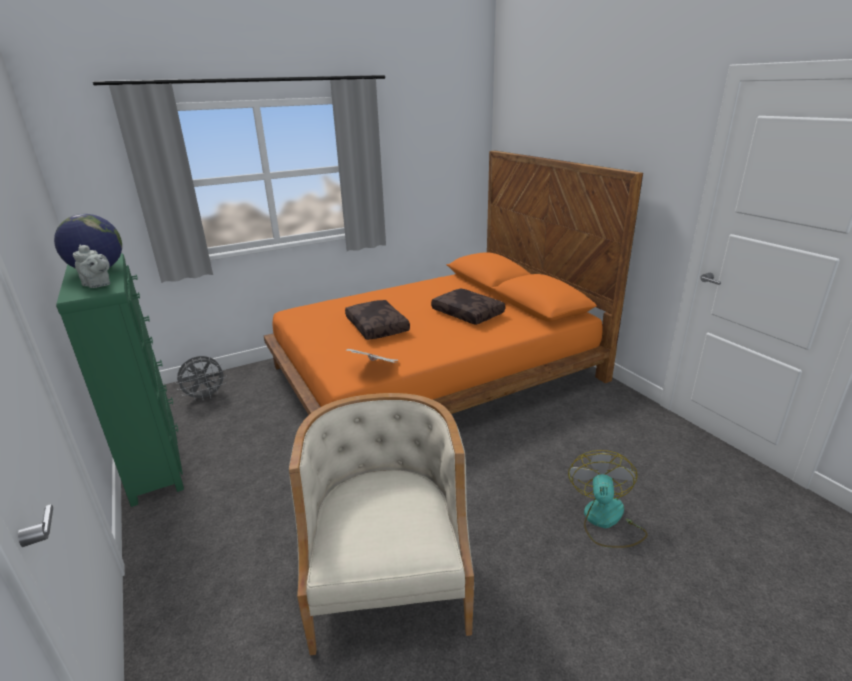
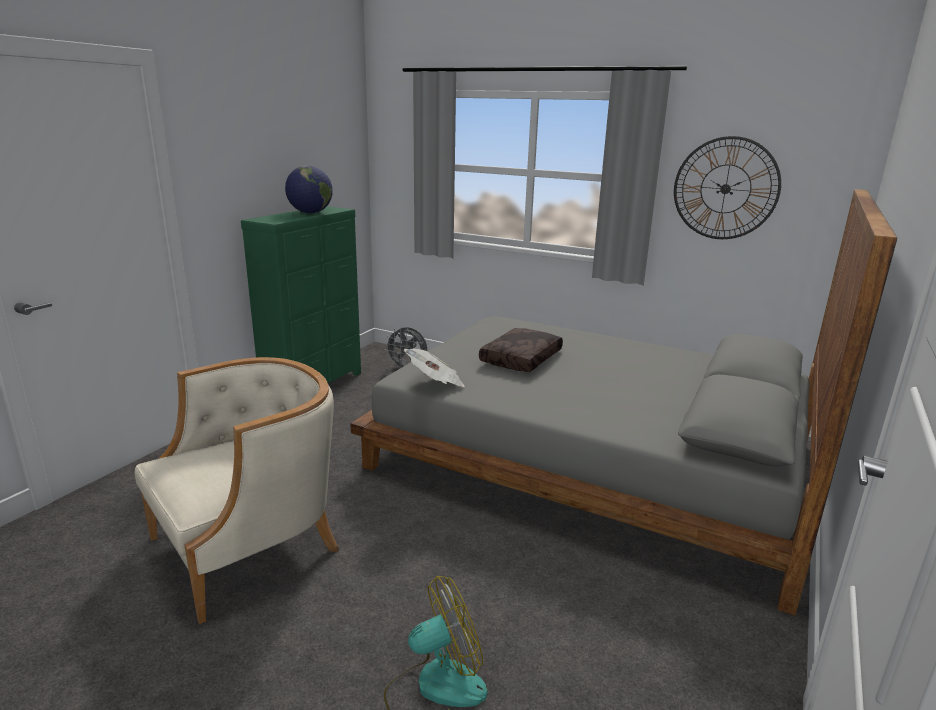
camera: 55 degrees right, 5 degrees down
grey teapot [73,245,110,288] -> none
orange bed [264,151,643,415] -> grey bed [350,189,897,616]
brown pillow [431,289,505,325] -> none
none -> wall clock [674,136,781,239]

